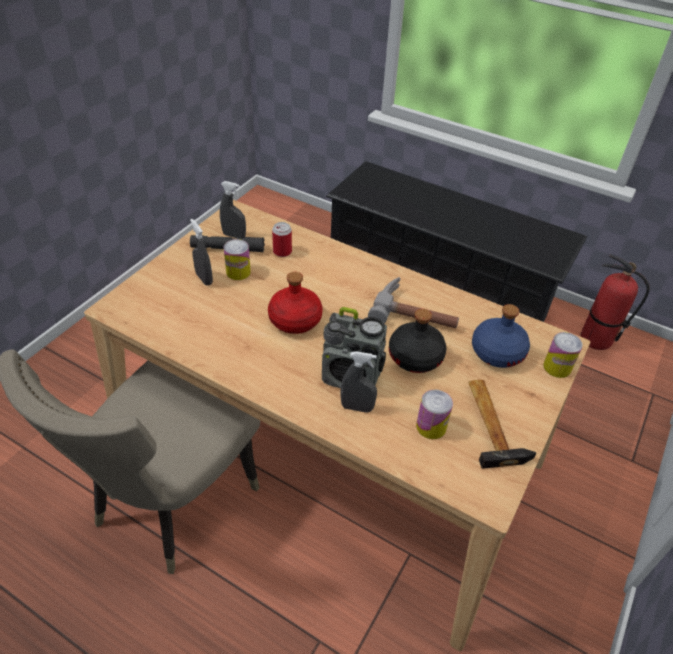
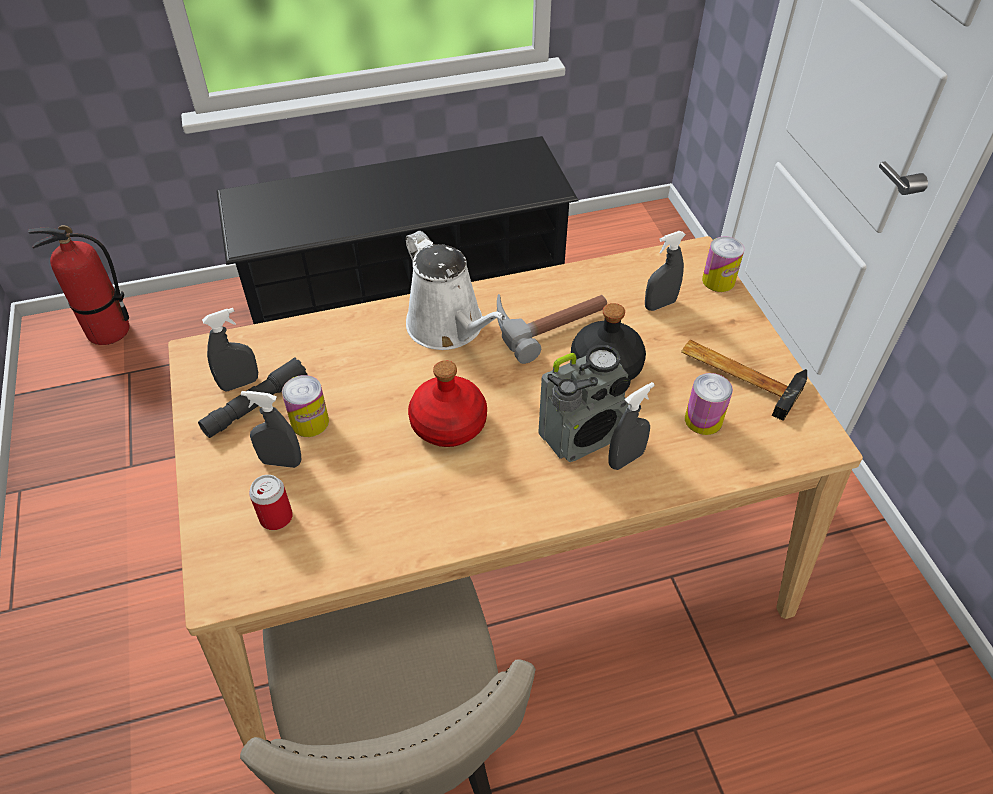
camera: 45 degrees left, 5 degrees up
can [272,222,292,257] -> can moved to [249,475,293,530]
blue bottle [472,304,530,368] -> grey spray bottle [645,231,686,311]
fire extinguisher [581,254,650,350] -> fire extinguisher moved to [28,225,130,345]
none -> white watering can [406,231,506,350]

